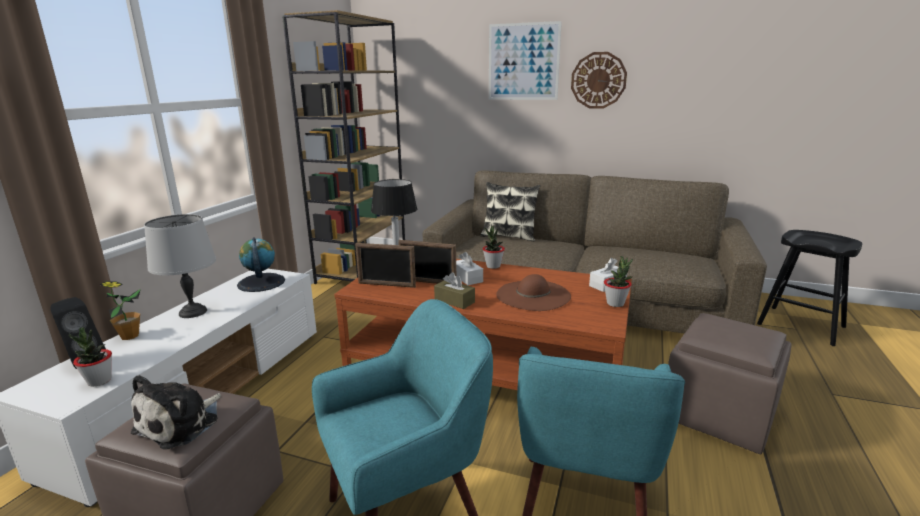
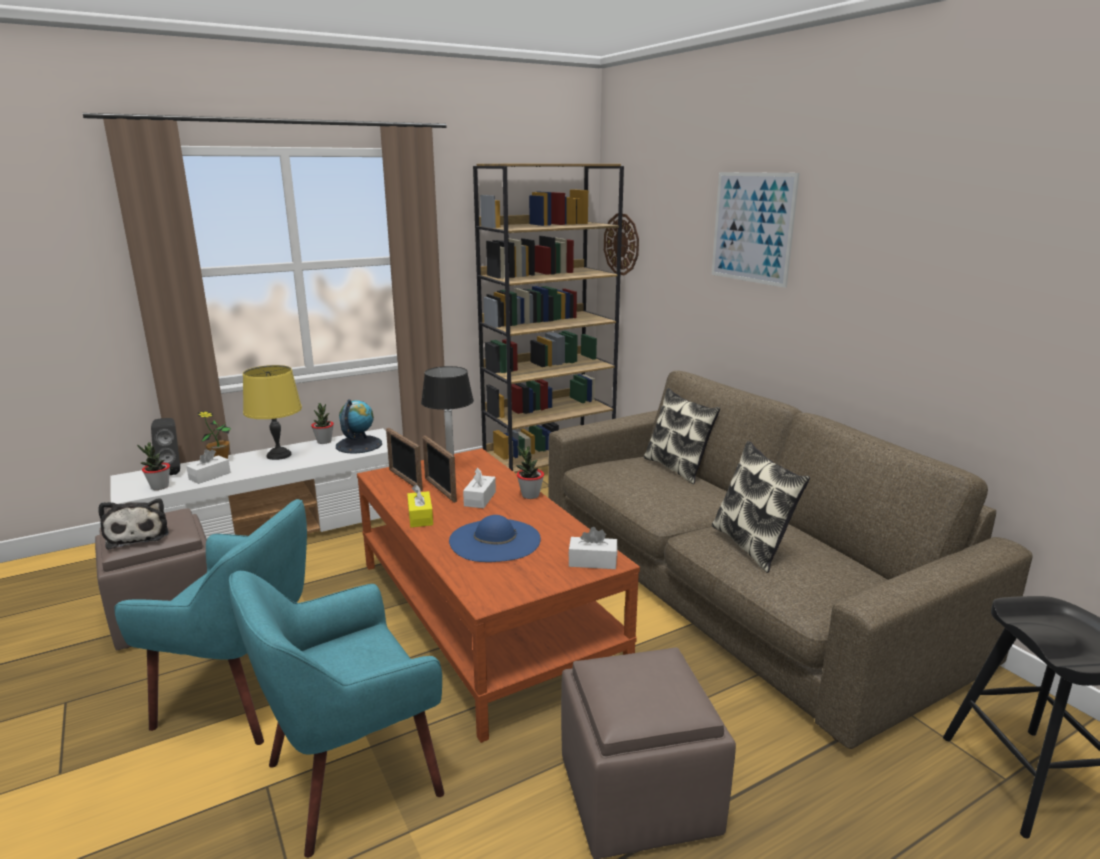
camera: 40 degrees right, 0 degrees up
plush toy [131,375,221,449] -> plush toy turned 90 degrees counterclockwise [98,498,169,550]
grey table lamp [144,214,216,318] -> yellow table lamp [243,365,302,460]
brown tissue box [434,272,475,309] -> yellow tissue box [407,485,433,528]
brown hat [496,274,571,311] -> blue hat [449,515,541,562]
wall clock [571,52,627,109] -> wall clock moved to [604,213,639,275]
potted plant [604,256,633,307] -> potted plant moved to [311,403,334,444]
none -> white tissue box [186,449,231,484]
none -> pillow [712,441,810,573]

